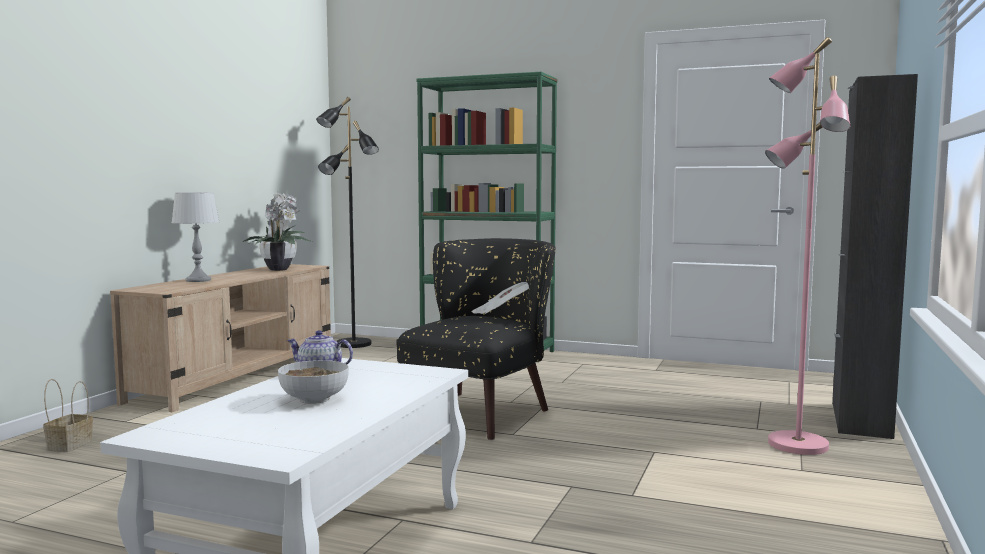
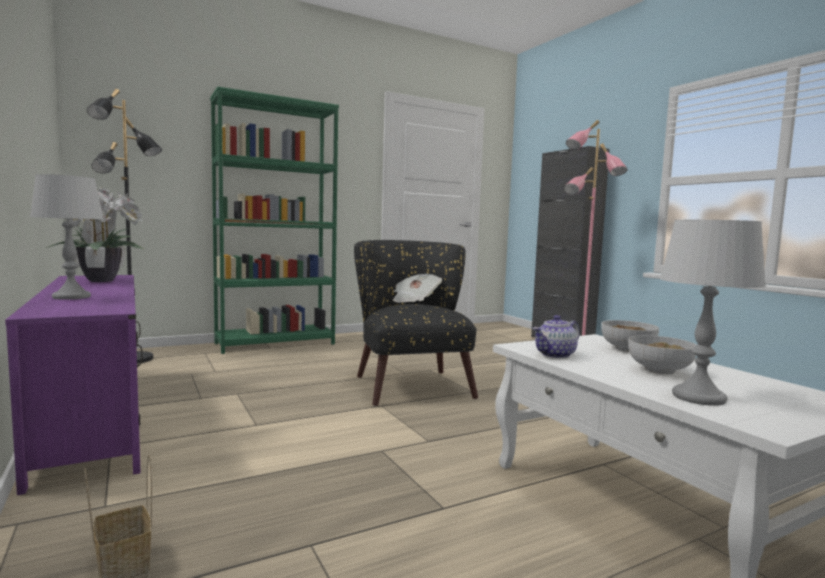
camera: 50 degrees left, 0 degrees up
beige tv stand [110,264,331,412] -> purple tv stand [5,275,143,495]
none -> bowl [601,320,659,352]
none -> grey table lamp [660,220,766,406]

